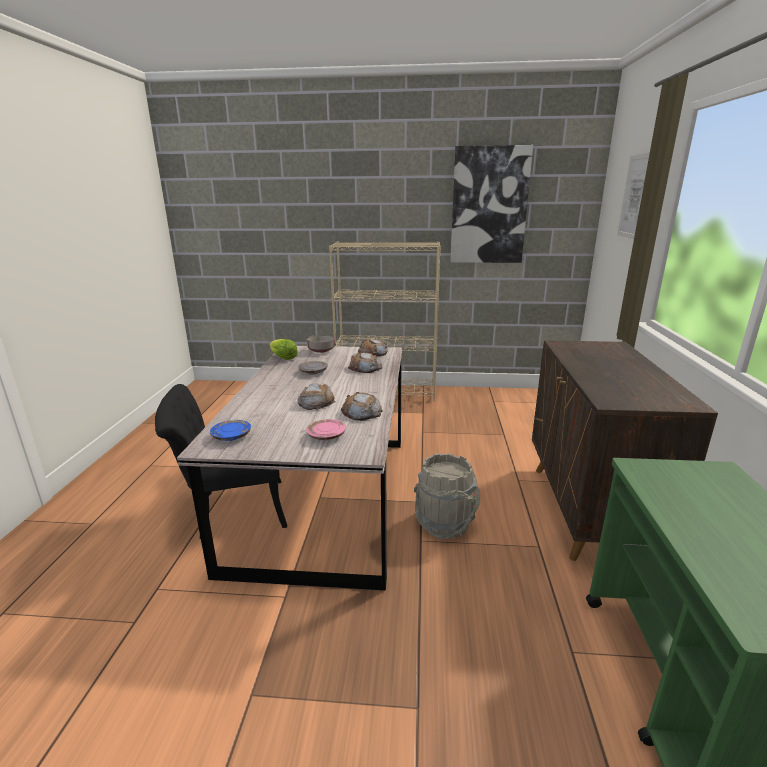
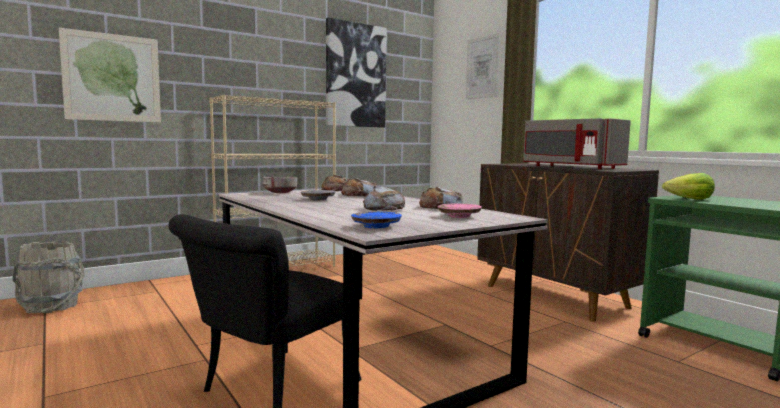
camera: 40 degrees left, 15 degrees down
lettuce [269,339,298,360] -> lettuce moved to [662,173,715,200]
grey bucket [414,453,480,539] -> grey bucket moved to [13,241,85,314]
none -> picture [59,28,161,123]
none -> grey microwave [523,118,631,169]

